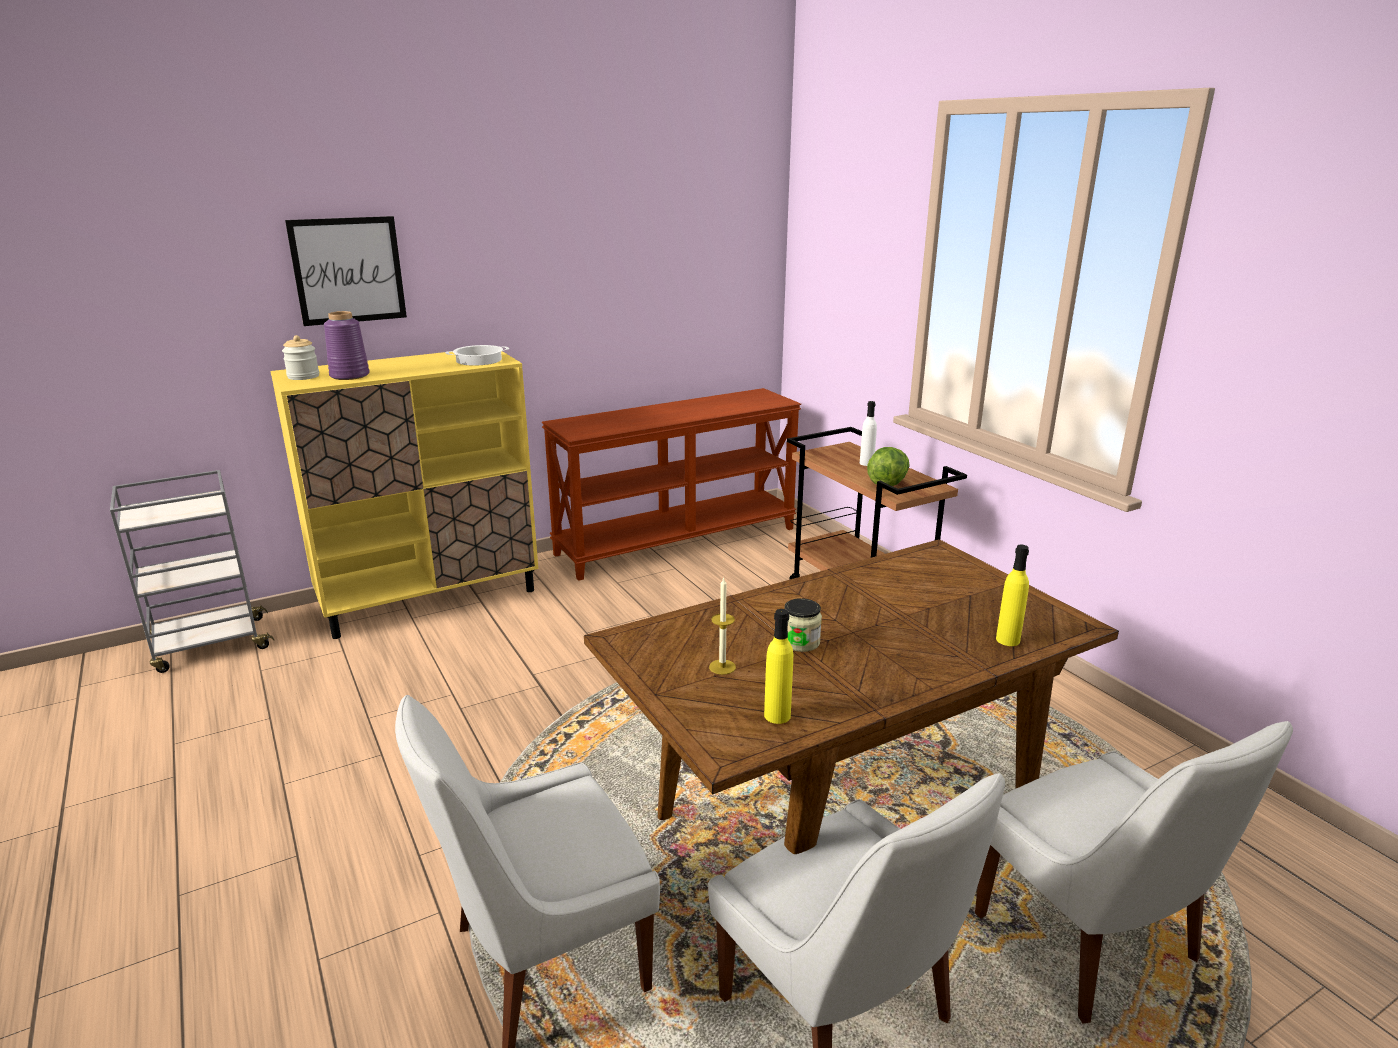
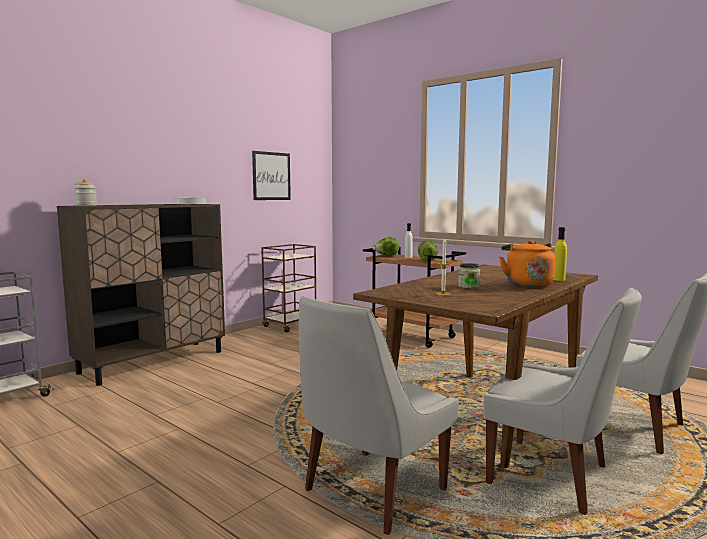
camera: 20 degrees left, 15 degrees down
yellow cabinet [270,351,538,639] -> brown cabinet [57,204,225,386]
picture [285,216,407,326] -> picture moved to [252,151,291,200]
purple vase [324,311,370,380] -> none
brown console table [542,388,801,581] -> brown cart [261,244,316,332]
yellow bottle [764,609,793,724] -> none
none -> lettuce [372,237,399,256]
none -> orange kettle [499,240,555,287]

